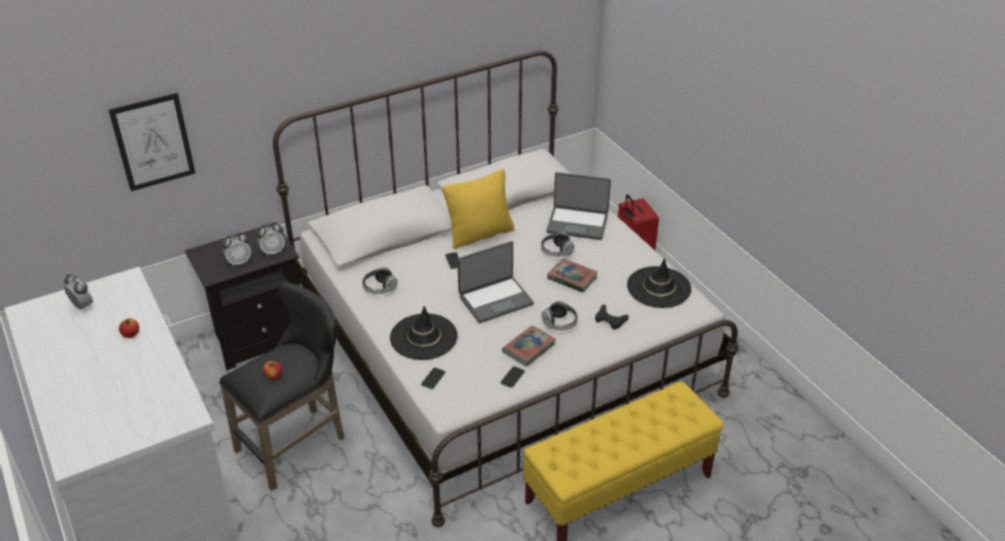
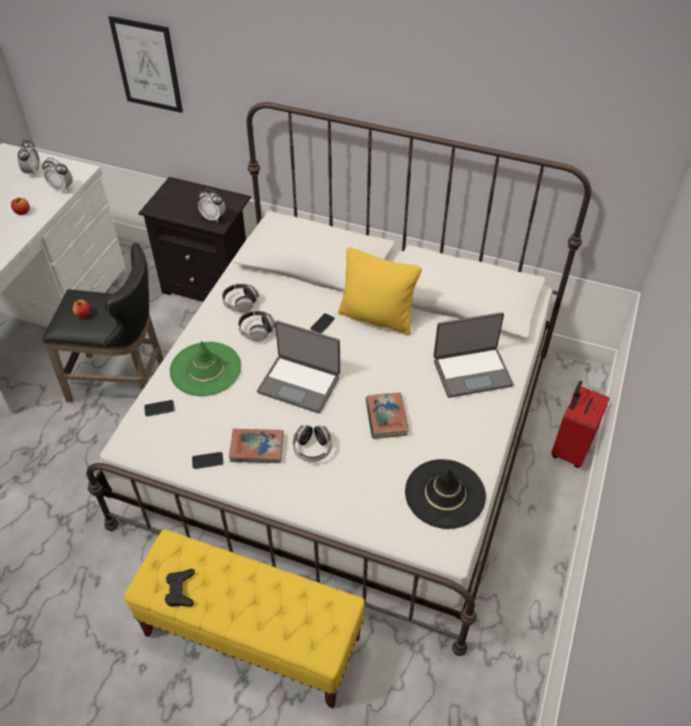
camera: 50 degrees right, 10 degrees up
alarm clock [222,232,251,266] -> alarm clock moved to [42,158,73,193]
black hat [390,306,458,360] -> green hat [170,341,241,396]
headphones [541,232,575,257] -> headphones moved to [238,310,276,342]
laptop [546,172,611,240] -> laptop turned 75 degrees counterclockwise [433,312,514,398]
black game controller [595,304,629,330] -> black game controller moved to [165,569,195,607]

